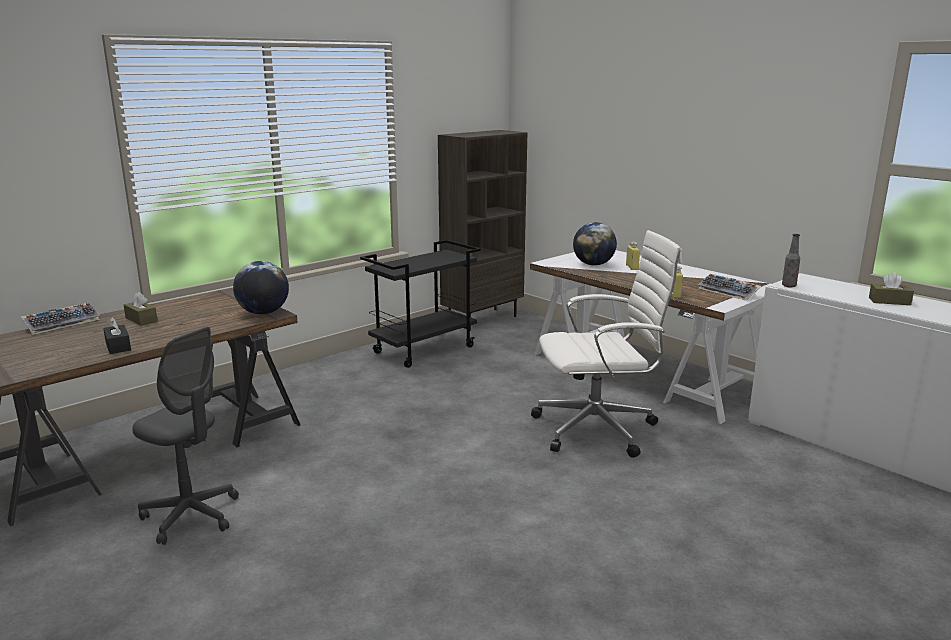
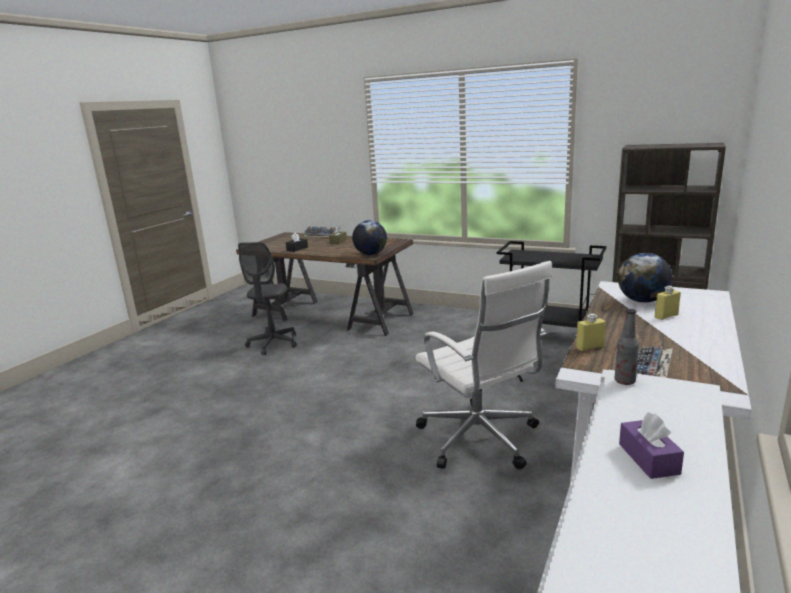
camera: 70 degrees right, 0 degrees up
brown tissue box [869,272,914,305] -> purple tissue box [619,412,684,479]

